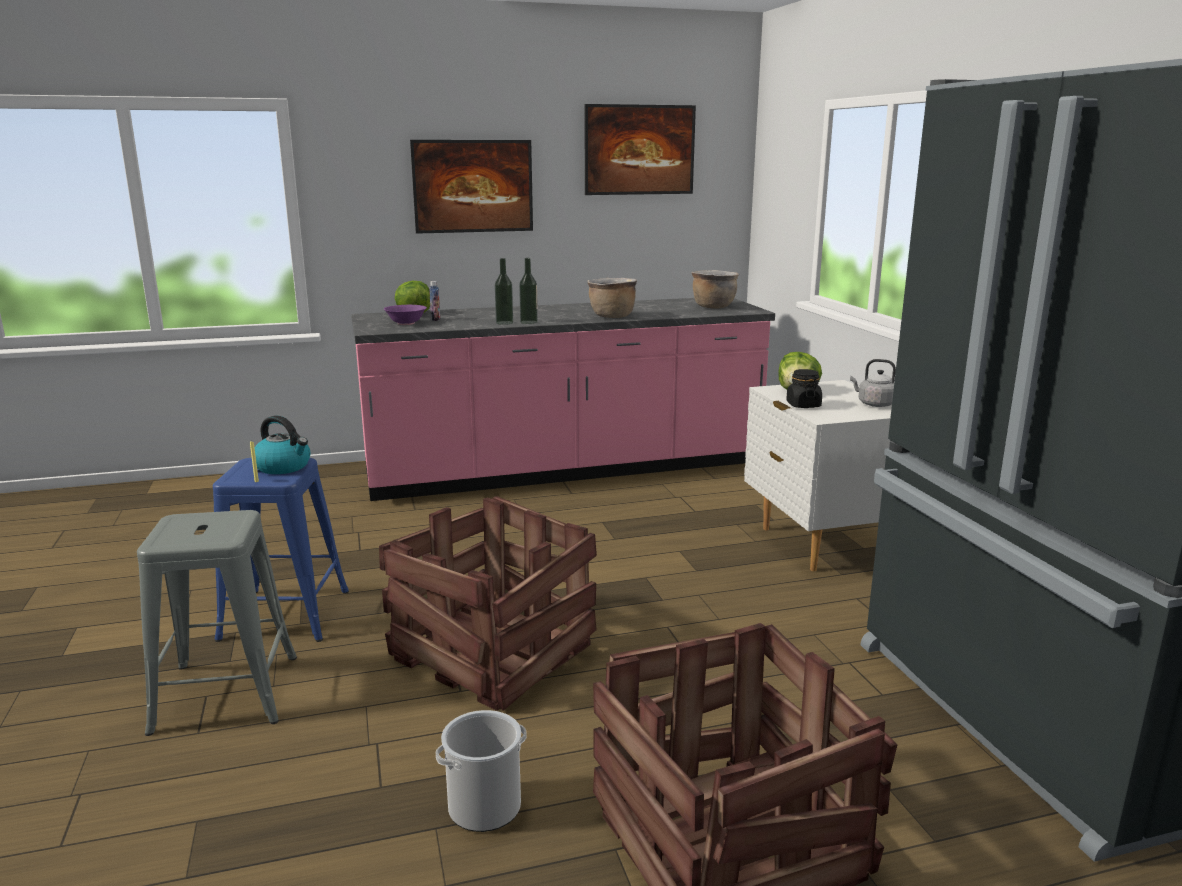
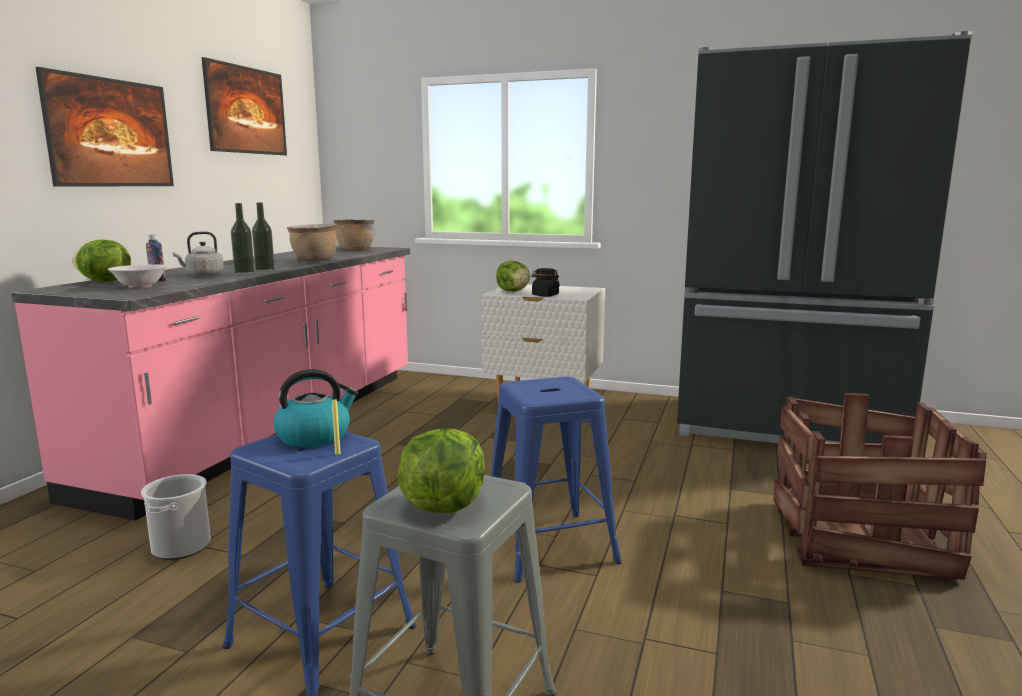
camera: 55 degrees left, 5 degrees down
crate [379,496,597,711] -> blue stool [491,376,622,583]
purple bowl [384,305,427,325] -> white bowl [108,264,167,288]
bucket [436,710,527,832] -> bucket moved to [141,474,211,560]
grey kettle [850,359,896,407] -> grey kettle moved to [173,231,224,276]
none -> lettuce [397,429,485,513]

